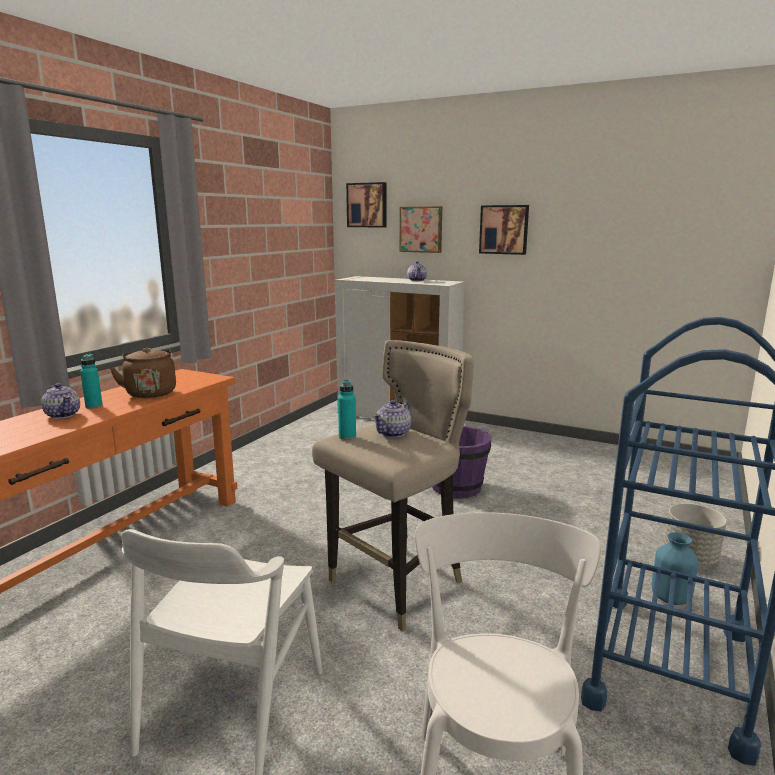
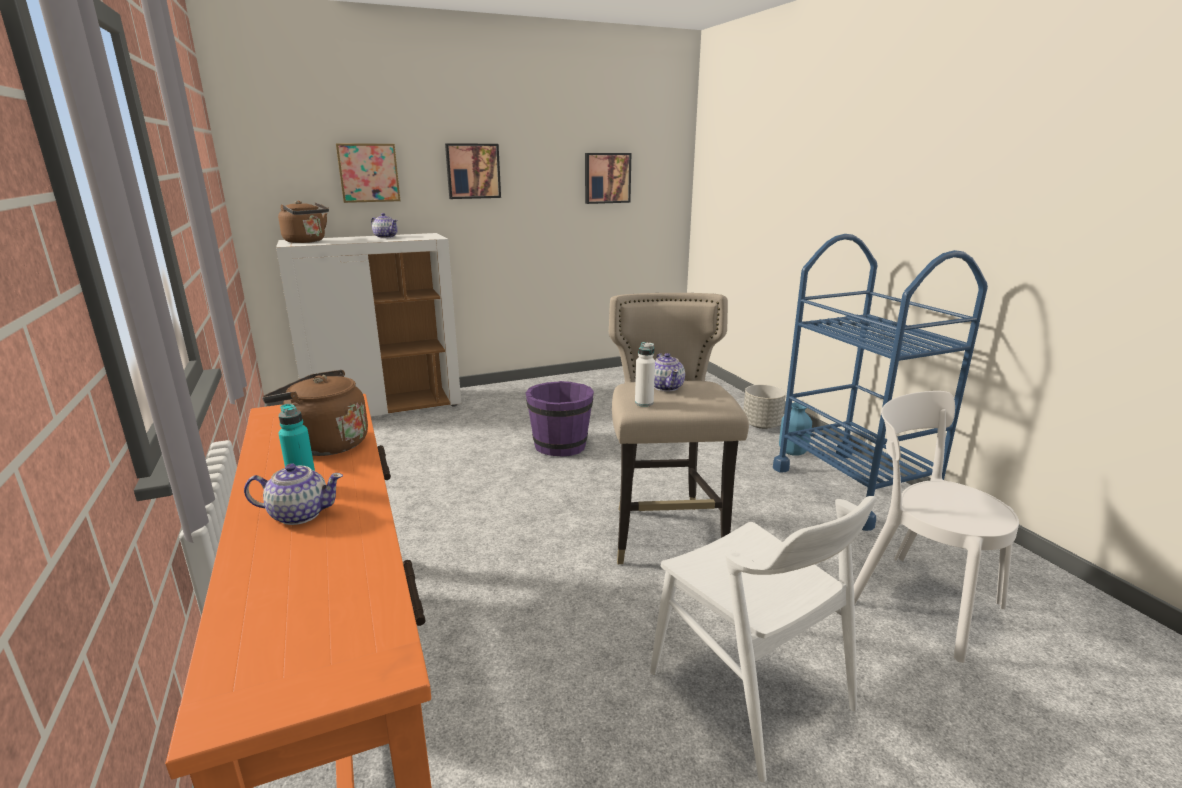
camera: 50 degrees left, 5 degrees up
turquoise bottle [338,380,356,440] -> white bottle [635,342,655,407]
picture [346,182,386,227] -> picture moved to [585,153,631,204]
none -> brown kettle [278,201,329,243]

